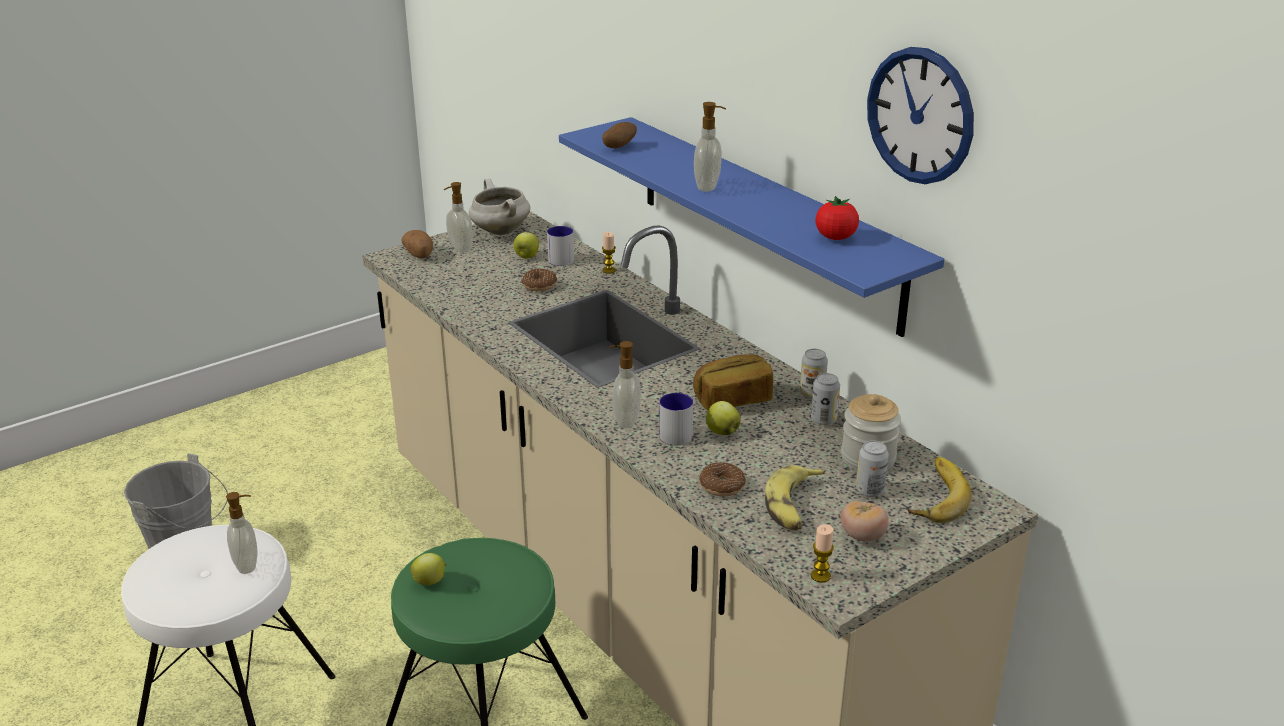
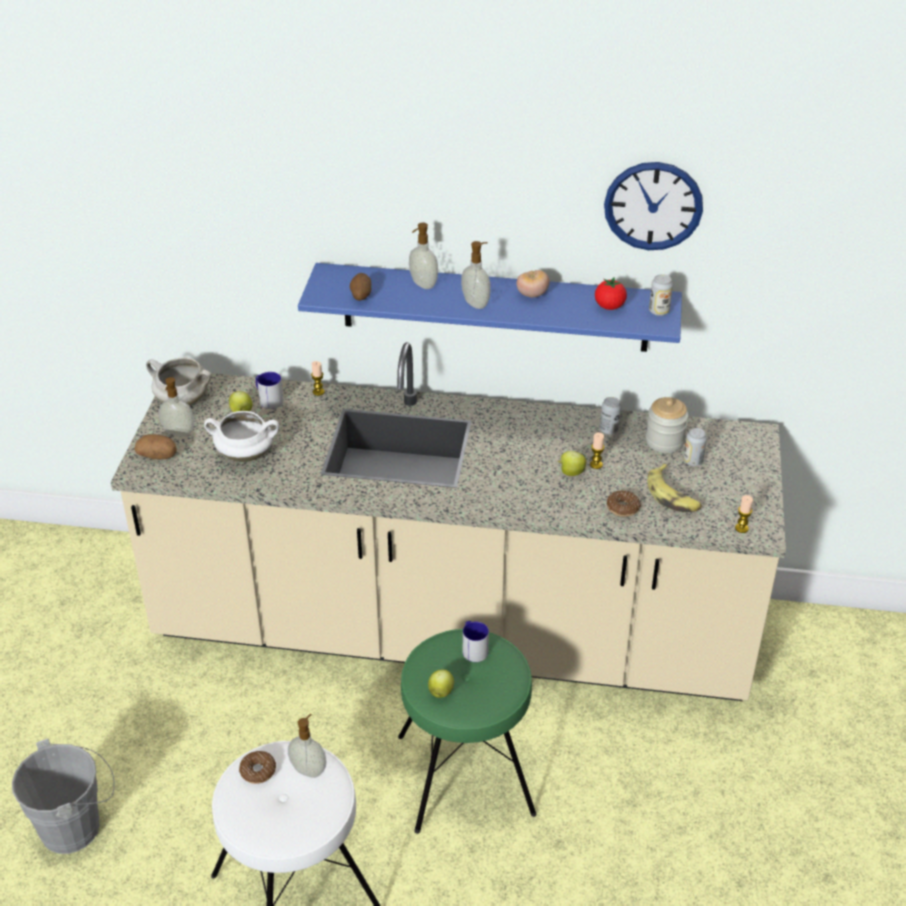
camera: 45 degrees left, 10 degrees up
donut [521,268,557,291] -> donut moved to [239,751,276,784]
soap dispenser [609,341,641,428] -> soap dispenser moved to [409,223,438,289]
mug [659,393,693,445] -> mug moved to [463,621,489,662]
bread [693,354,773,410] -> none
can [800,349,828,399] -> can moved to [649,274,673,316]
tomato [840,501,889,542] -> tomato moved to [516,270,550,298]
banana [908,457,972,523] -> none
none -> white cooking pot [204,411,279,462]
none -> candle [590,432,604,469]

